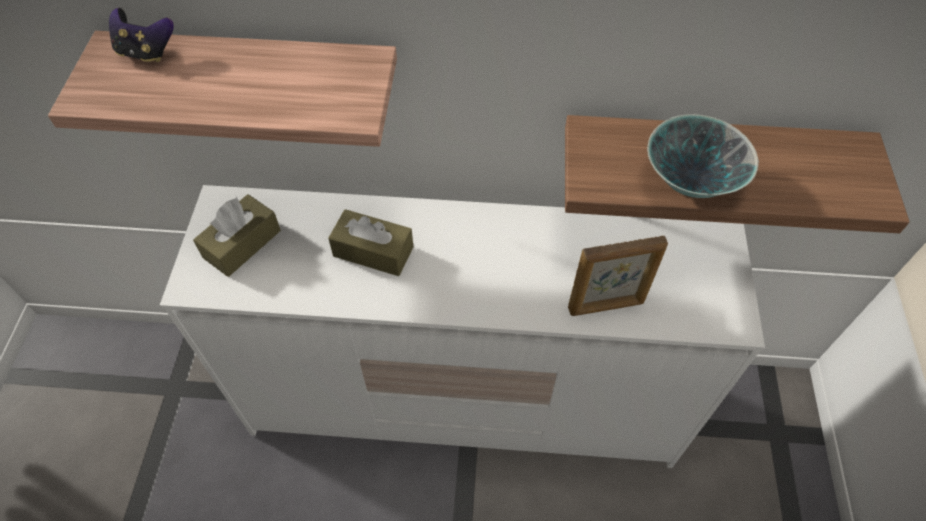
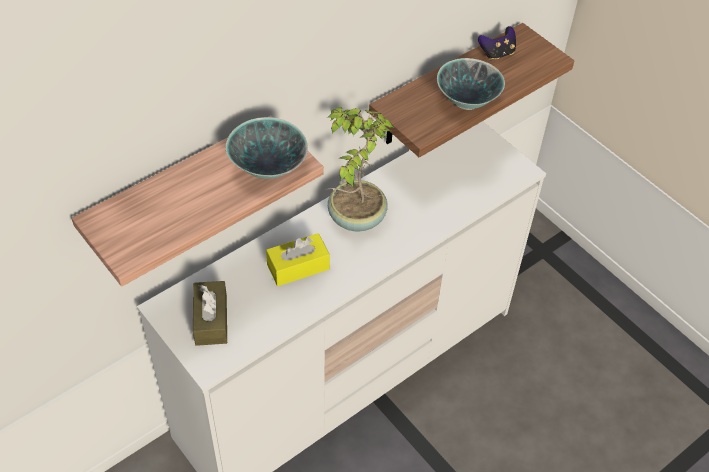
camera: 45 degrees left, 5 degrees down
game controller [109,8,174,62] -> game controller moved to [478,26,516,60]
brown tissue box [328,209,413,276] -> yellow tissue box [266,233,330,286]
picture frame [568,236,668,316] -> none
none -> bowl [226,117,308,179]
none -> potted plant [328,107,394,231]

